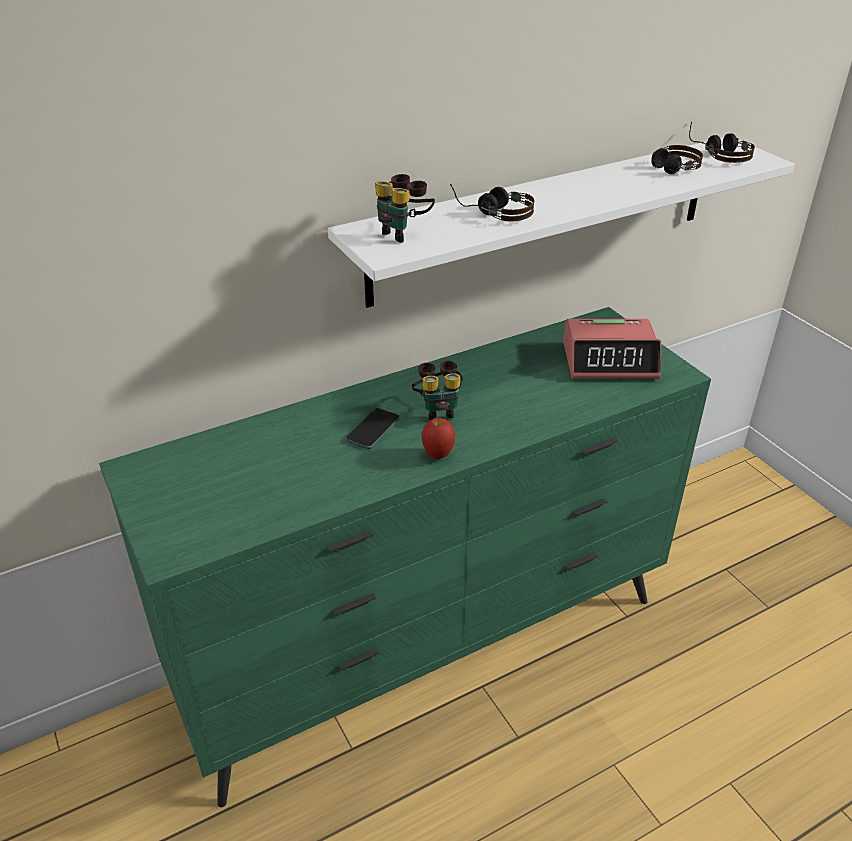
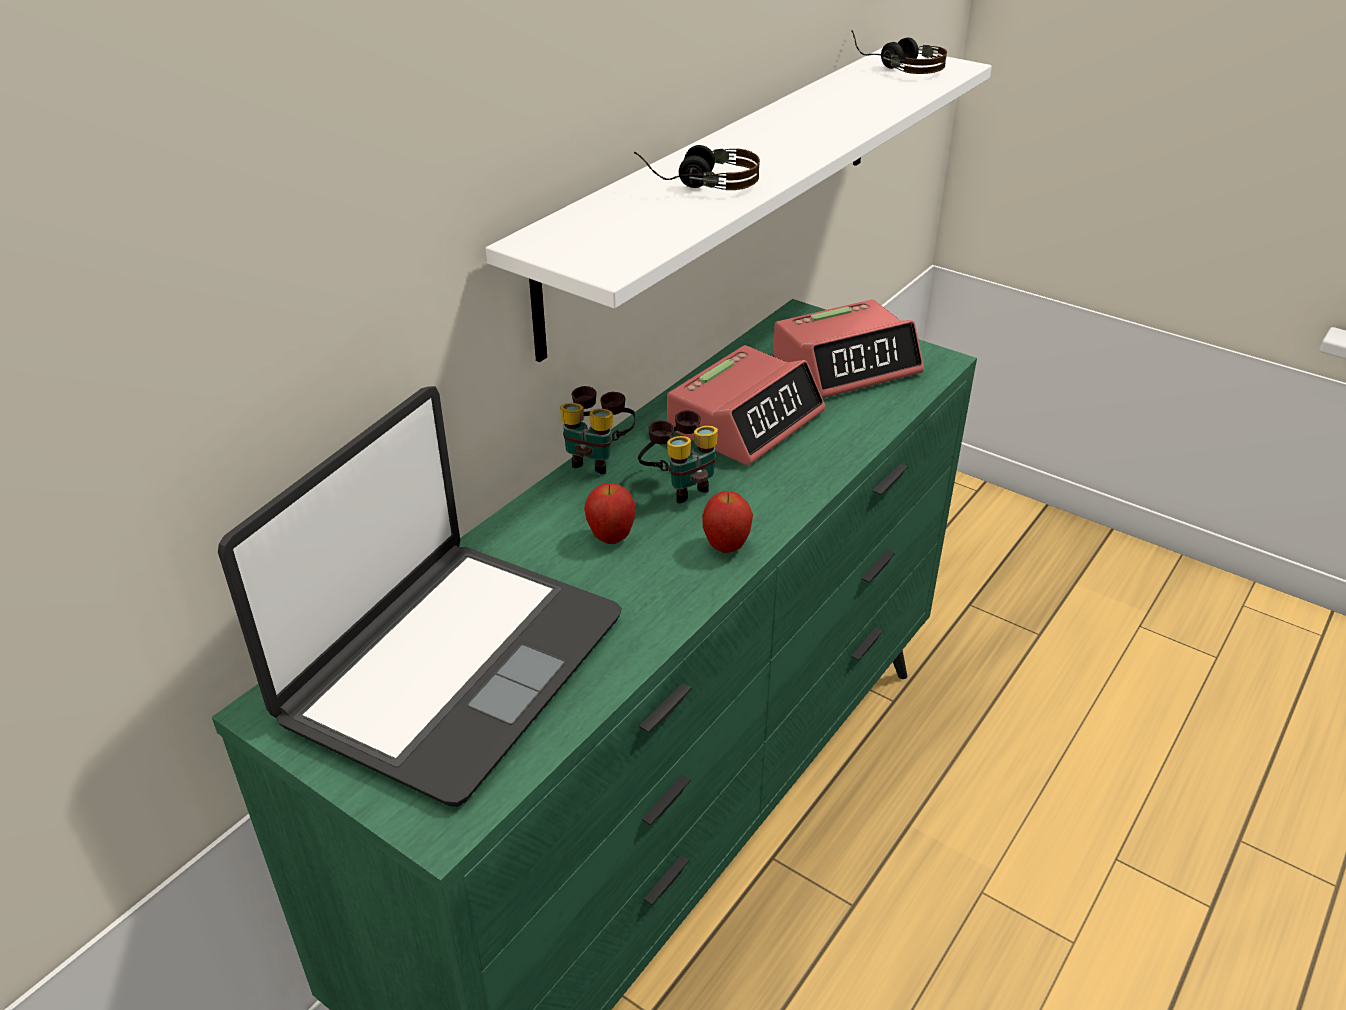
camera: 25 degrees left, 0 degrees up
phone [346,408,400,449] -> apple [584,483,636,544]
binoculars [375,174,435,243] -> binoculars moved to [560,386,635,474]
headphones [651,145,703,174] -> none
none -> laptop [218,386,621,807]
none -> alarm clock [667,345,825,465]

